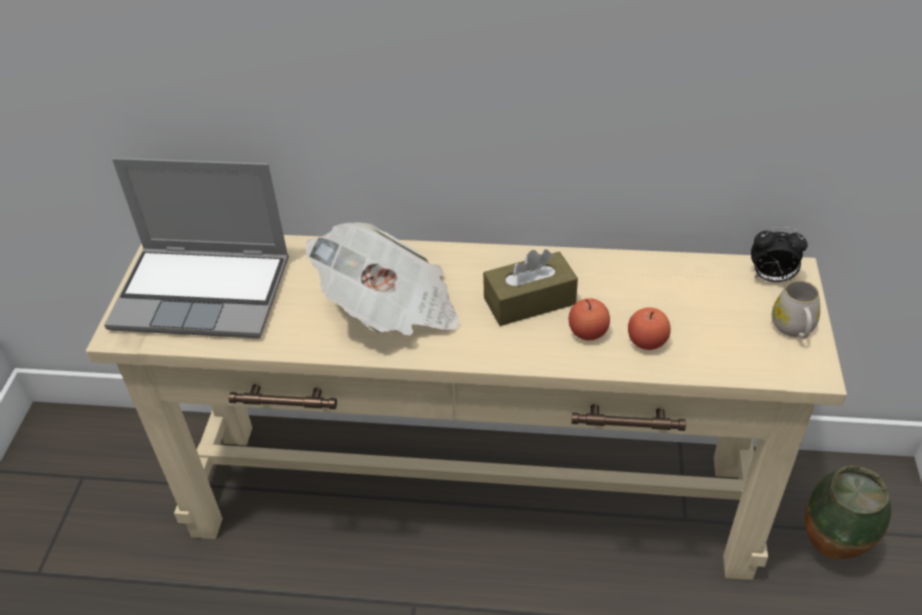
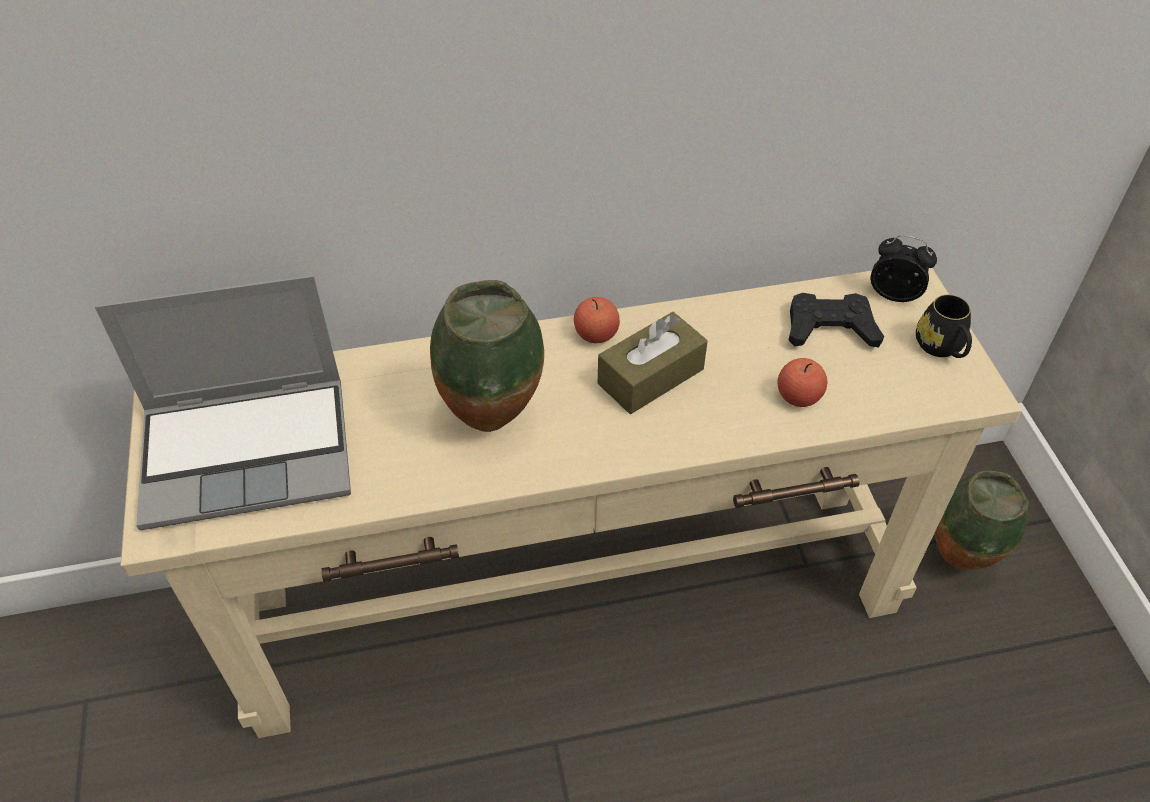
camera: 20 degrees left, 5 degrees up
newspaper [306,222,461,336] -> vase [430,280,544,432]
apple [569,298,610,340] -> apple moved to [574,297,620,343]
alarm clock [751,227,808,282] -> alarm clock turned 150 degrees counterclockwise [871,235,937,302]
white mug [772,280,820,339] -> black mug [916,294,972,358]
none -> black game controller [788,293,884,348]

